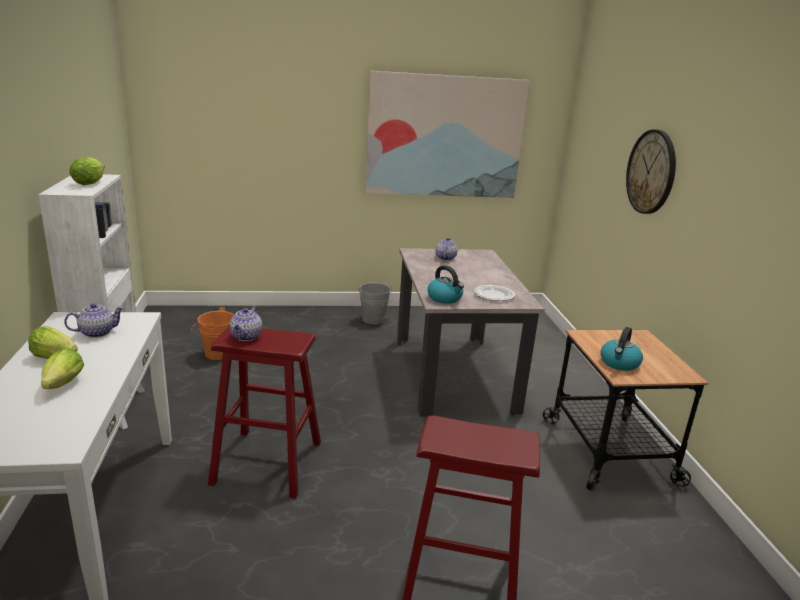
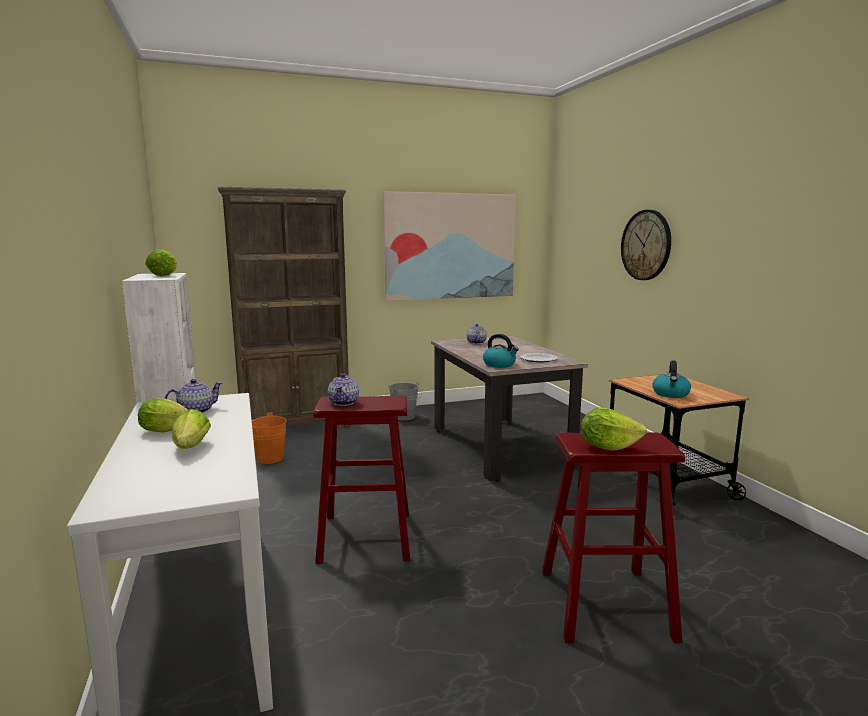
camera: 10 degrees left, 10 degrees down
none -> brown bookcase [218,187,351,428]
none -> lettuce [581,407,646,451]

